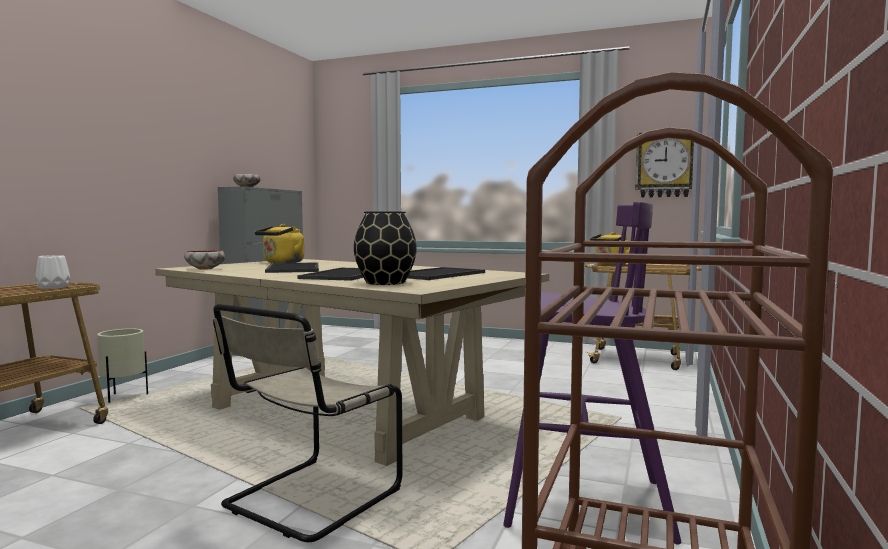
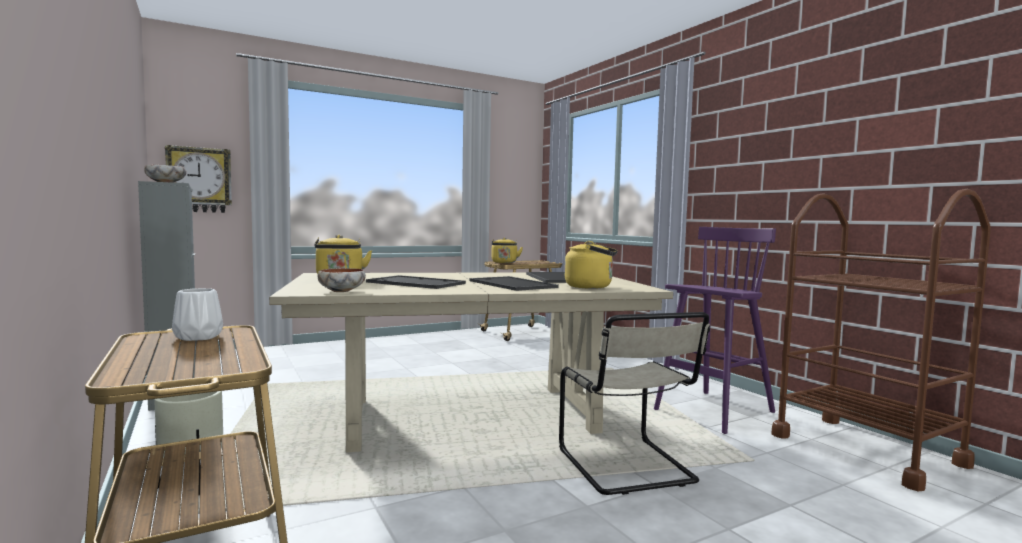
camera: 50 degrees left, 0 degrees up
black vase [354,211,417,285] -> yellow kettle [565,241,618,289]
wall clock [635,133,694,198] -> wall clock moved to [165,145,232,213]

